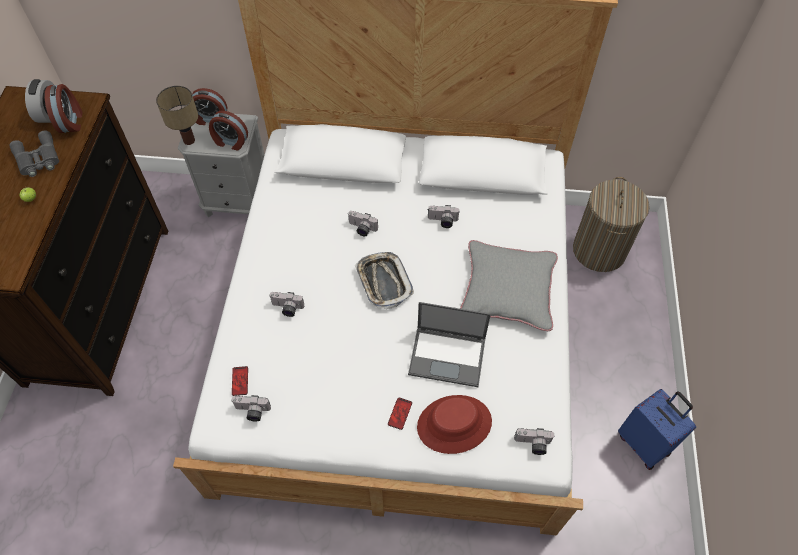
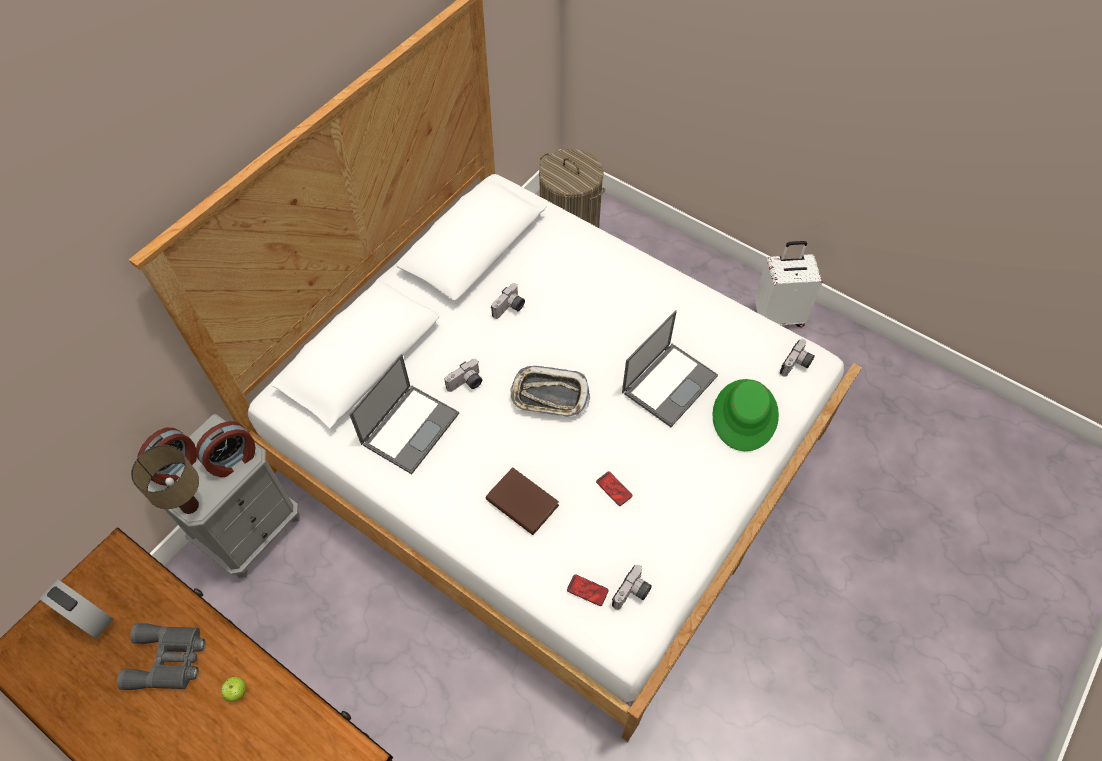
camera: 60 degrees left, 0 degrees up
alarm clock [45,84,82,133] -> none
camera [270,292,304,317] -> brown book [486,467,559,535]
phone [388,397,412,430] -> phone moved to [596,471,632,506]
red hat [417,395,492,454] -> green hat [713,379,779,451]
grey pillow [460,240,558,331] -> none
blue suitcase [618,389,696,470] -> white suitcase [754,241,822,327]
none -> laptop [349,354,459,474]

